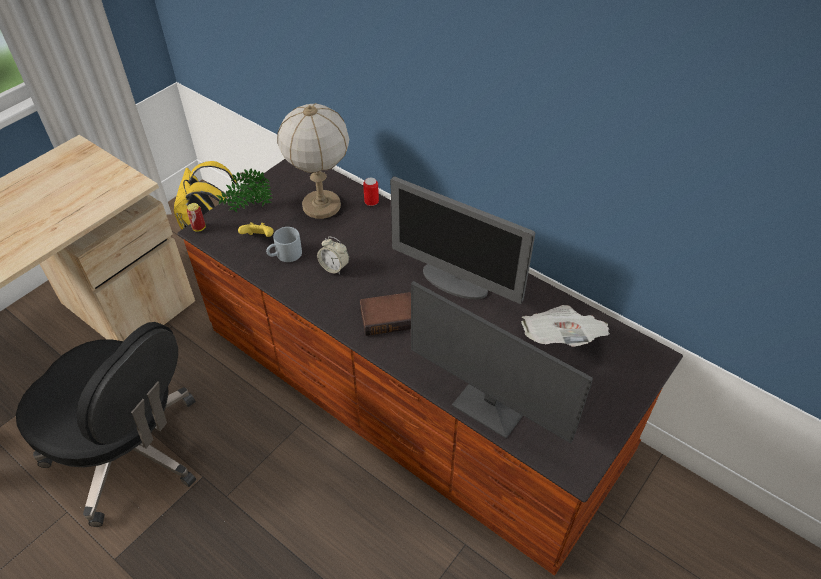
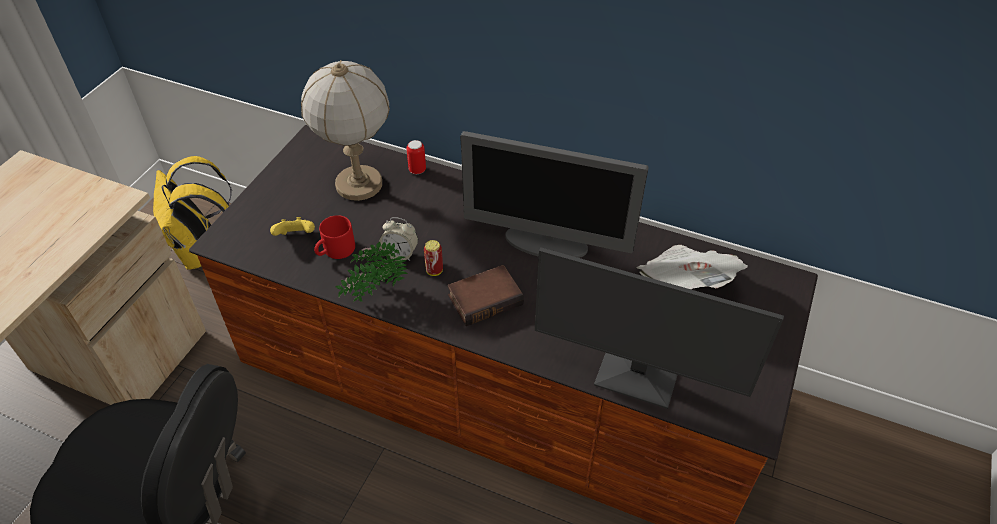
camera: 15 degrees left, 0 degrees up
can [187,203,206,232] -> can moved to [424,240,443,276]
potted plant [216,169,273,212] -> potted plant moved to [335,242,408,303]
grey mug [266,227,302,262] -> red mug [314,215,355,259]

